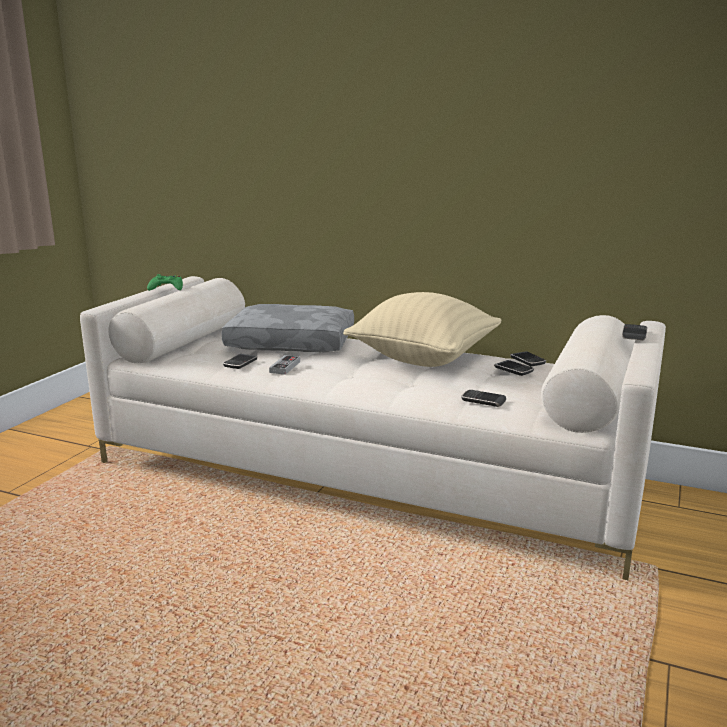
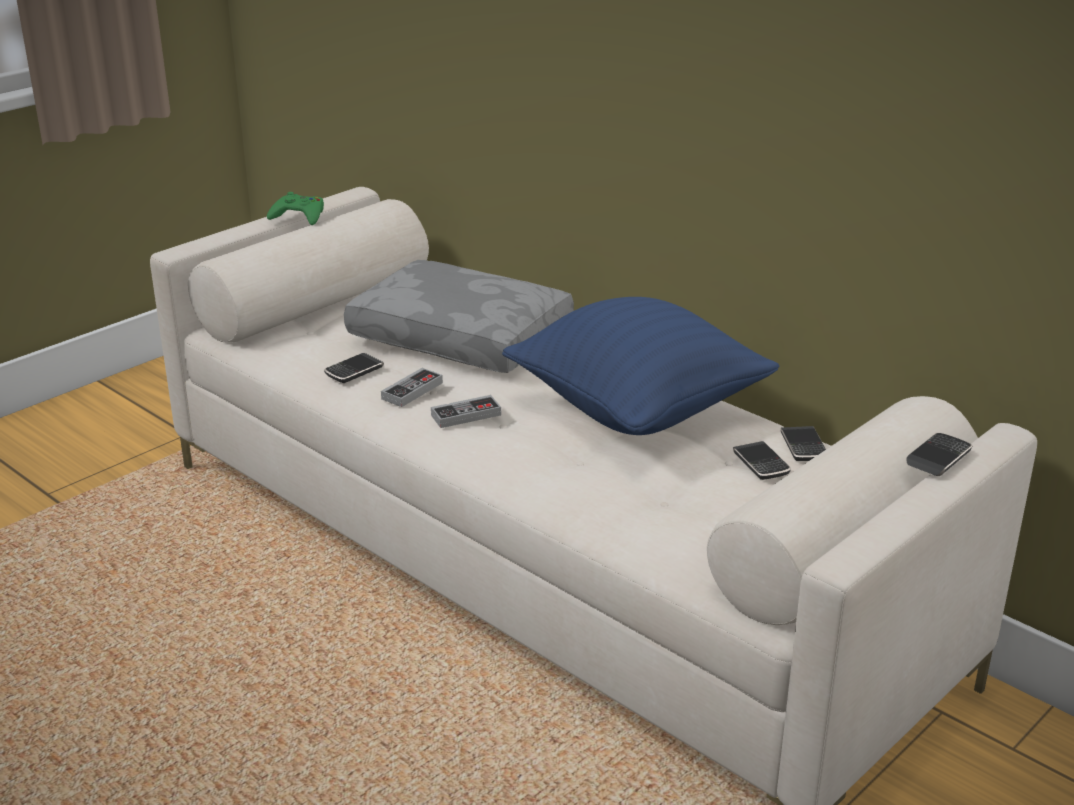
camera: 20 degrees right, 10 degrees up
beige pillow [343,292,502,367] -> blue pillow [502,297,779,435]
phone [461,390,506,407] -> none
none -> game controller [431,395,501,428]

